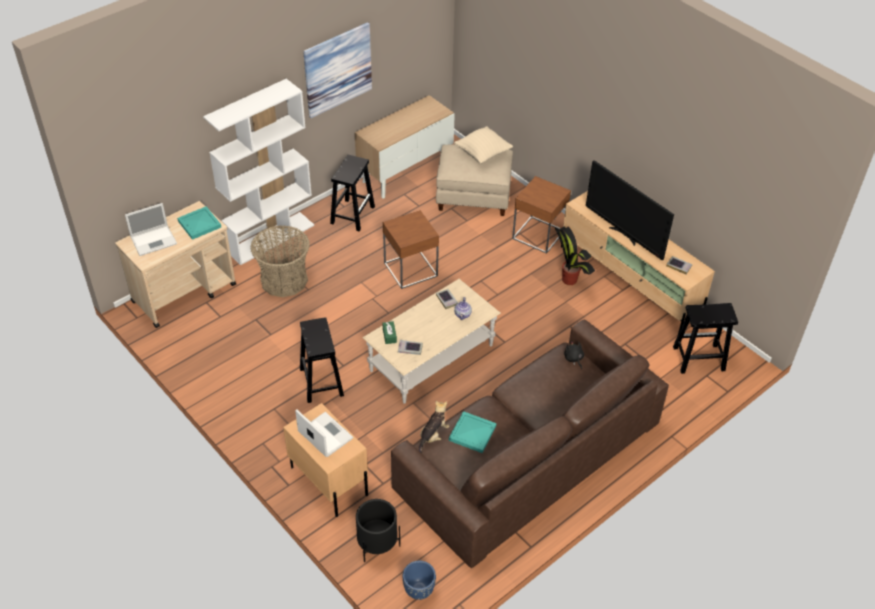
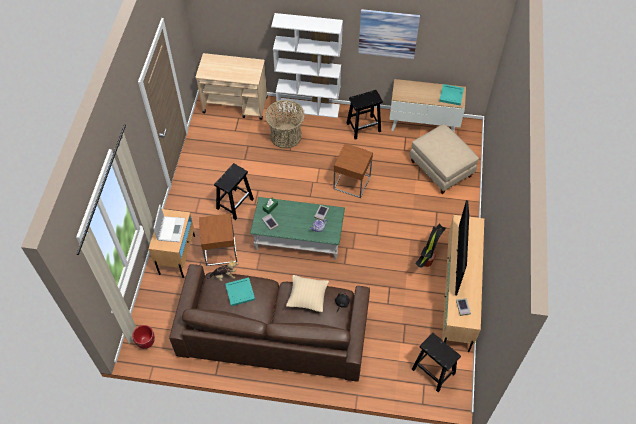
camera: 50 degrees right, 10 degrees up
laptop [125,203,177,256] -> none
turquoise tray [177,206,221,240] -> turquoise tray moved to [439,84,464,106]
black planter [356,499,400,562] -> none
beige coffee table [363,279,501,404] -> green coffee table [250,197,345,260]
blue planter [403,561,436,600] -> red planter [132,325,155,349]
beige pillow [454,126,513,163] -> beige pillow moved to [286,275,329,312]
brown side table [512,176,571,254] -> brown side table moved to [199,213,237,266]

